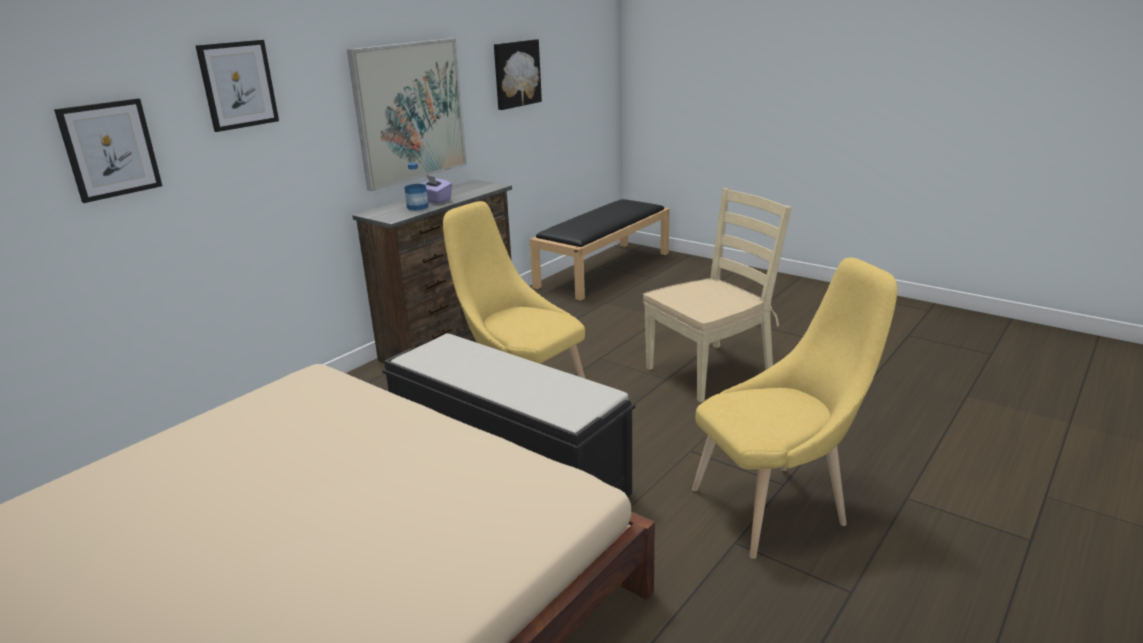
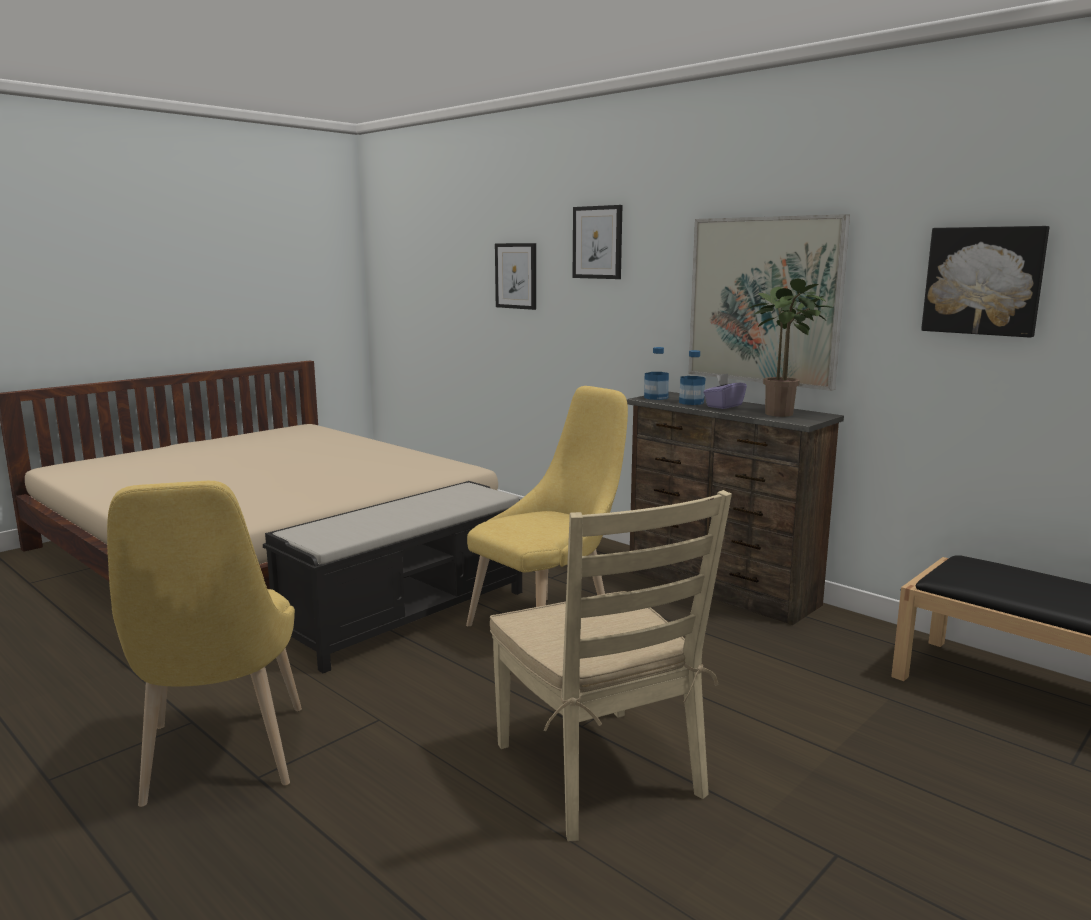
camera: 95 degrees right, 10 degrees down
none -> bottle [644,347,669,400]
none -> potted plant [750,279,834,417]

